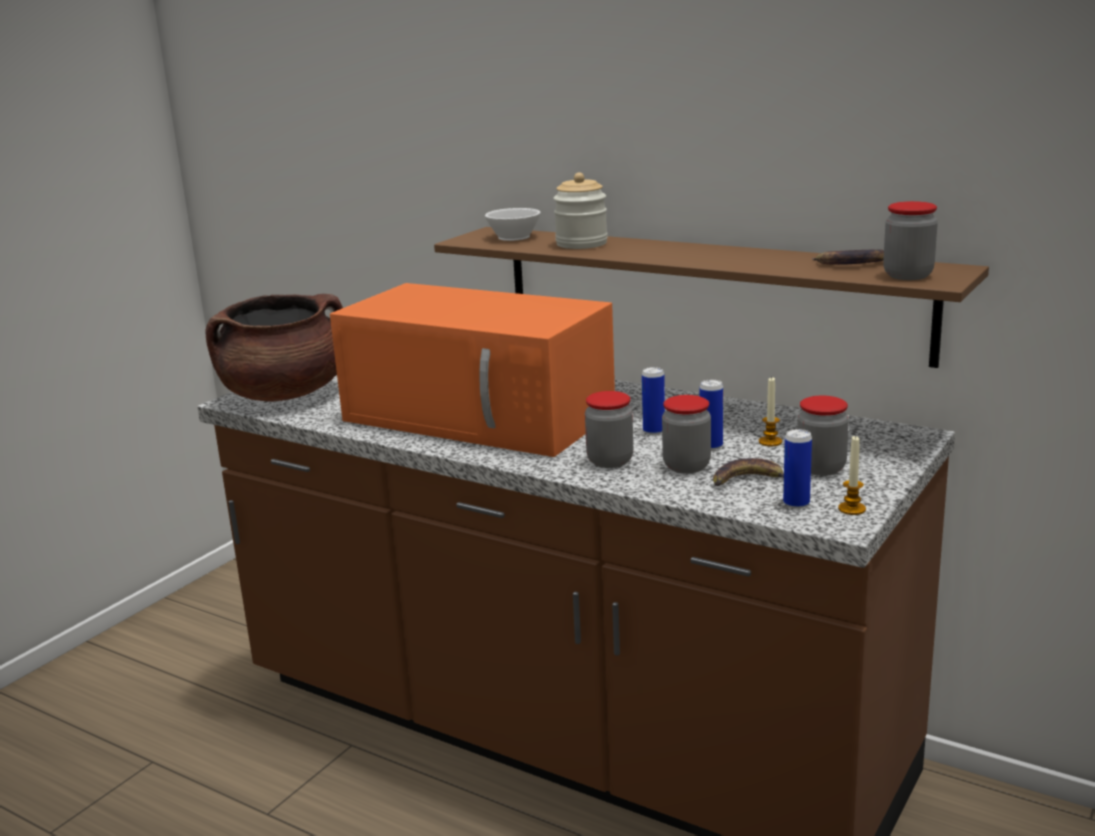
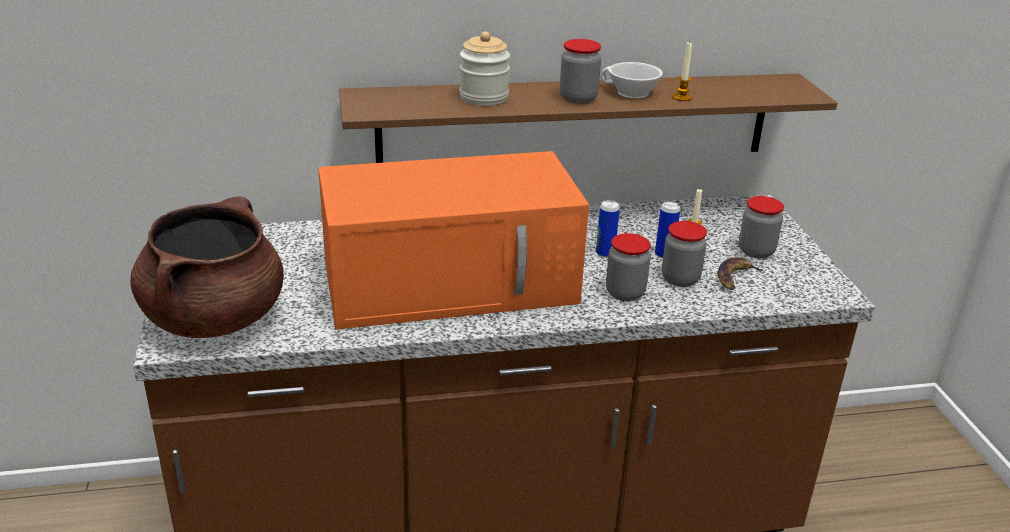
camera: 45 degrees left, 10 degrees up
white cup [485,208,540,241] -> white cup moved to [601,62,663,99]
can [783,429,812,509] -> none
banana [812,249,884,265] -> none
candle [838,436,866,515] -> candle moved to [672,42,692,101]
jar [883,201,938,280] -> jar moved to [560,39,601,104]

